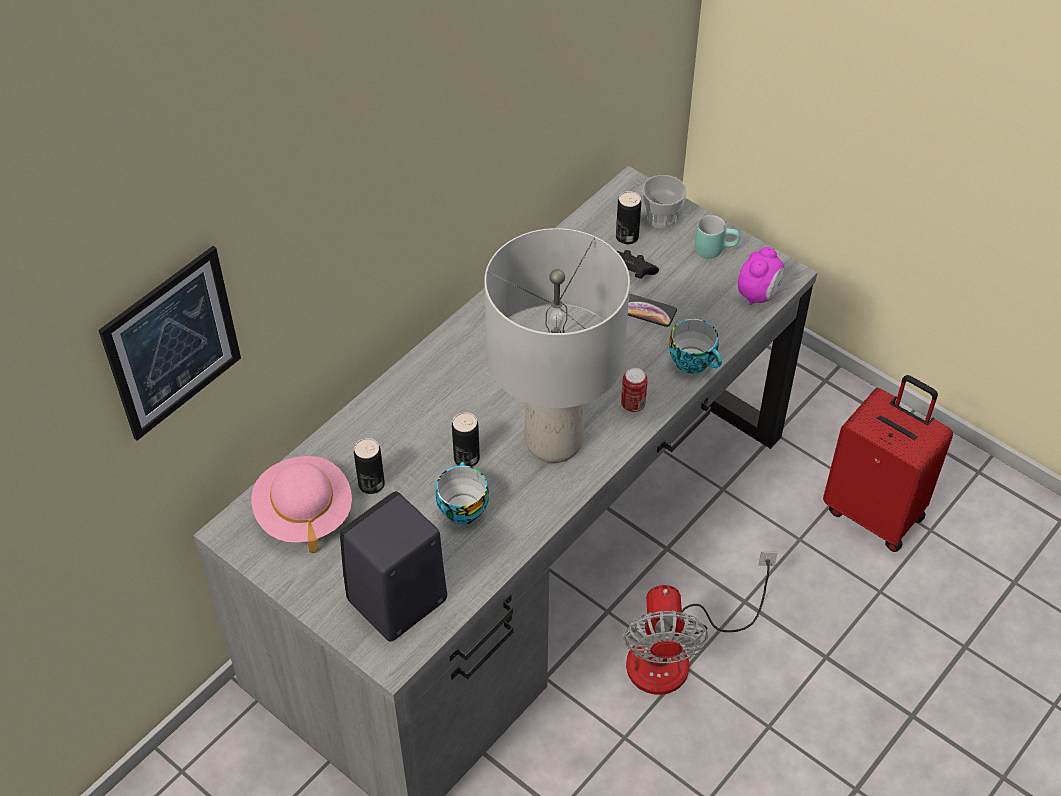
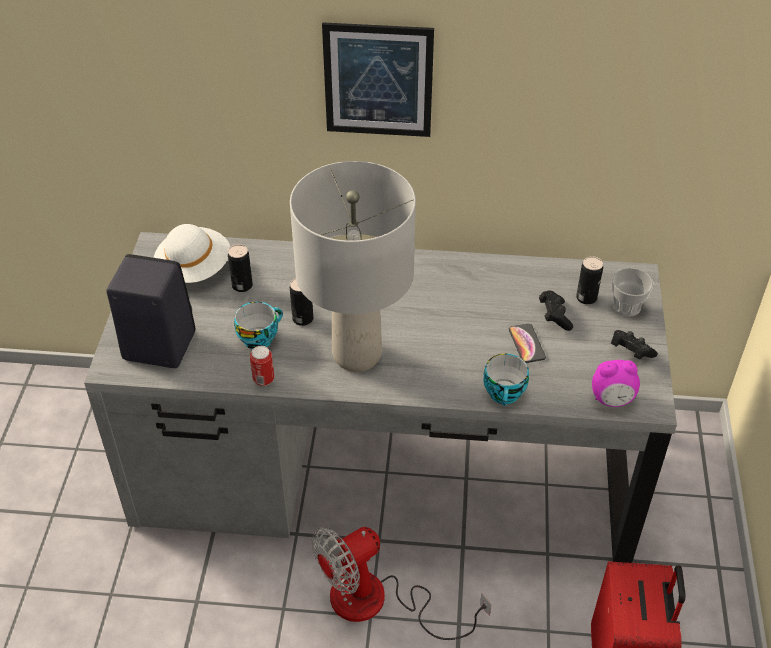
camera: 55 degrees right, 5 degrees down
picture [98,246,241,441] -> picture moved to [322,22,434,137]
pink hat [251,456,352,553] -> white hat [154,224,230,283]
can [621,368,648,412] -> can moved to [250,346,274,386]
turquoise mug [695,215,740,259] -> black game controller [611,330,658,360]

